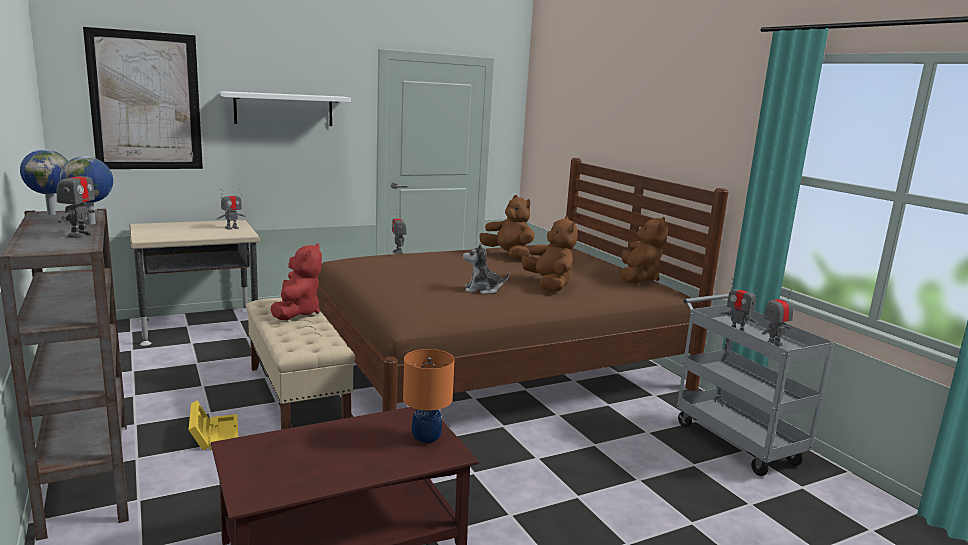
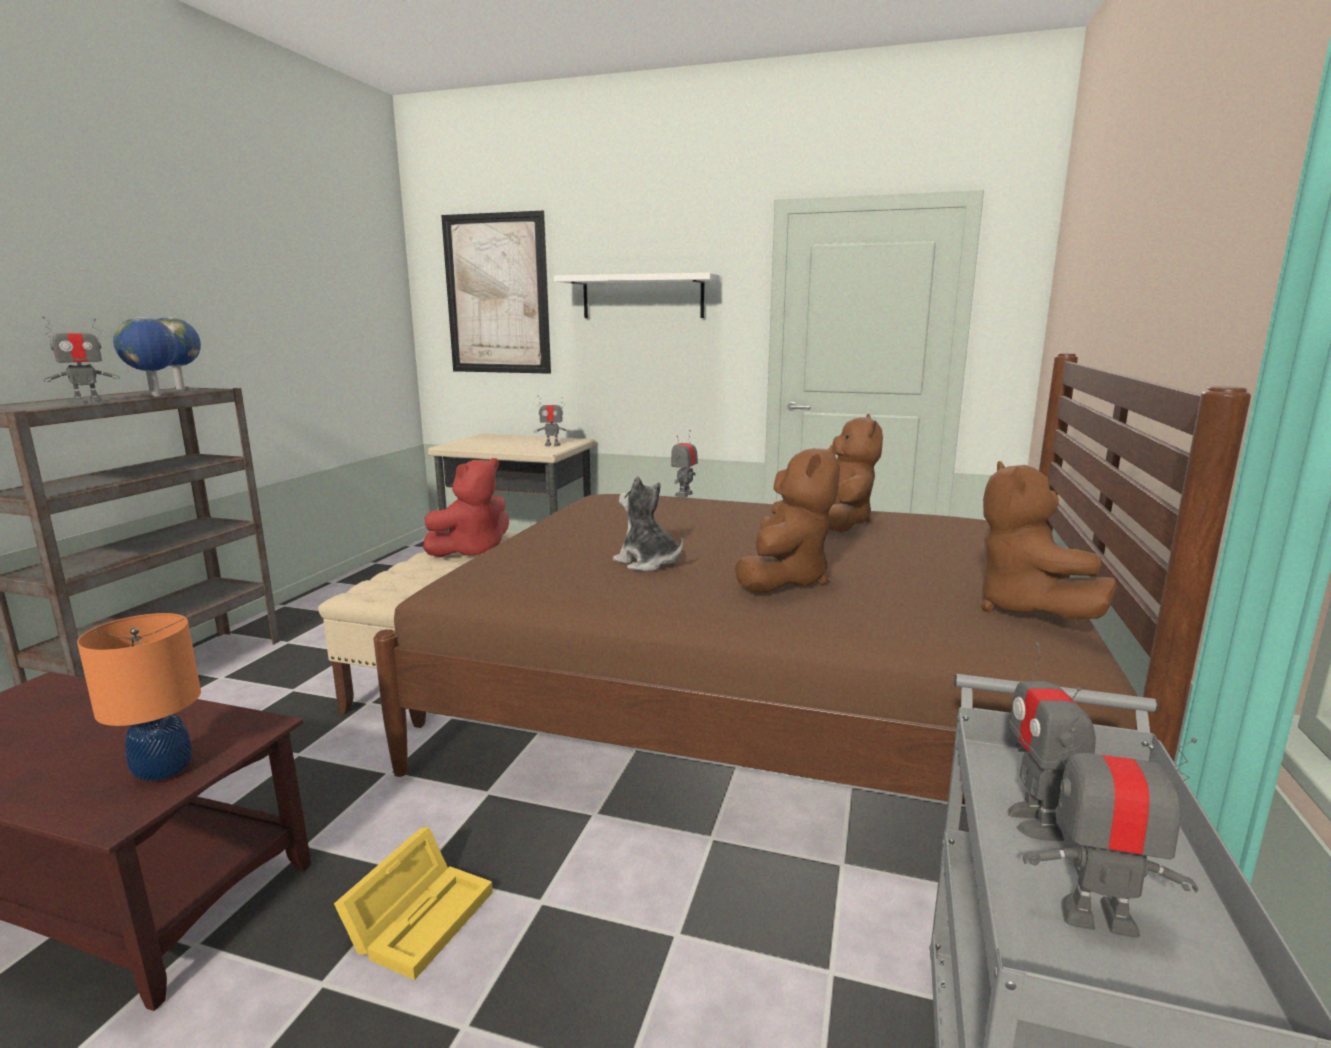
camera: 45 degrees right, 0 degrees up
yellow storage box [189,401,238,451] -> yellow storage box moved to [334,827,493,980]
brown plush toy [620,217,668,284] -> brown plush toy turned 120 degrees clockwise [981,461,1117,619]

